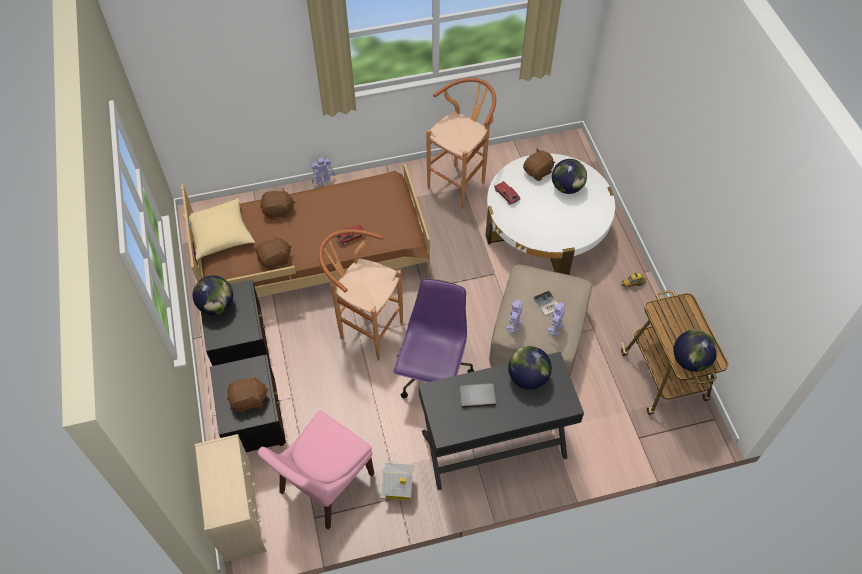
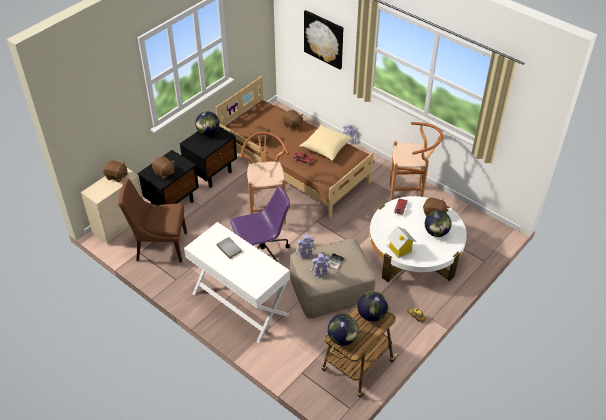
camera: 55 degrees right, 10 degrees down
beige pillow [182,198,255,260] -> beige pillow moved to [299,125,353,161]
pink chair [258,411,375,530] -> brown chair [118,178,187,262]
toy house [381,463,414,501] -> toy house moved to [387,226,416,258]
black desk [418,352,584,490] -> white desk [184,222,290,343]
globe [508,346,552,390] -> globe moved to [357,291,388,322]
none -> brown plush toy [103,160,128,182]
none -> picture [304,10,344,69]

